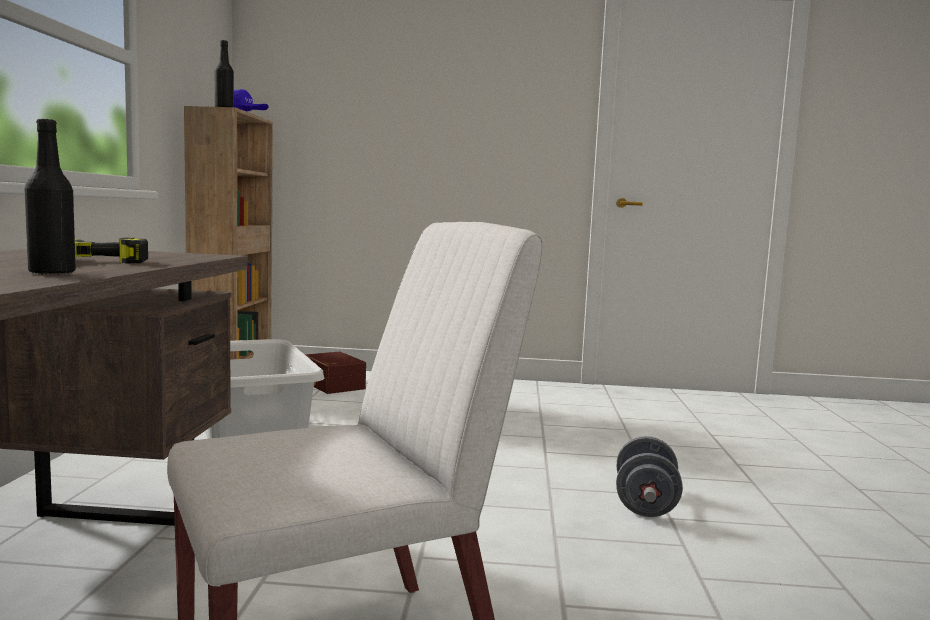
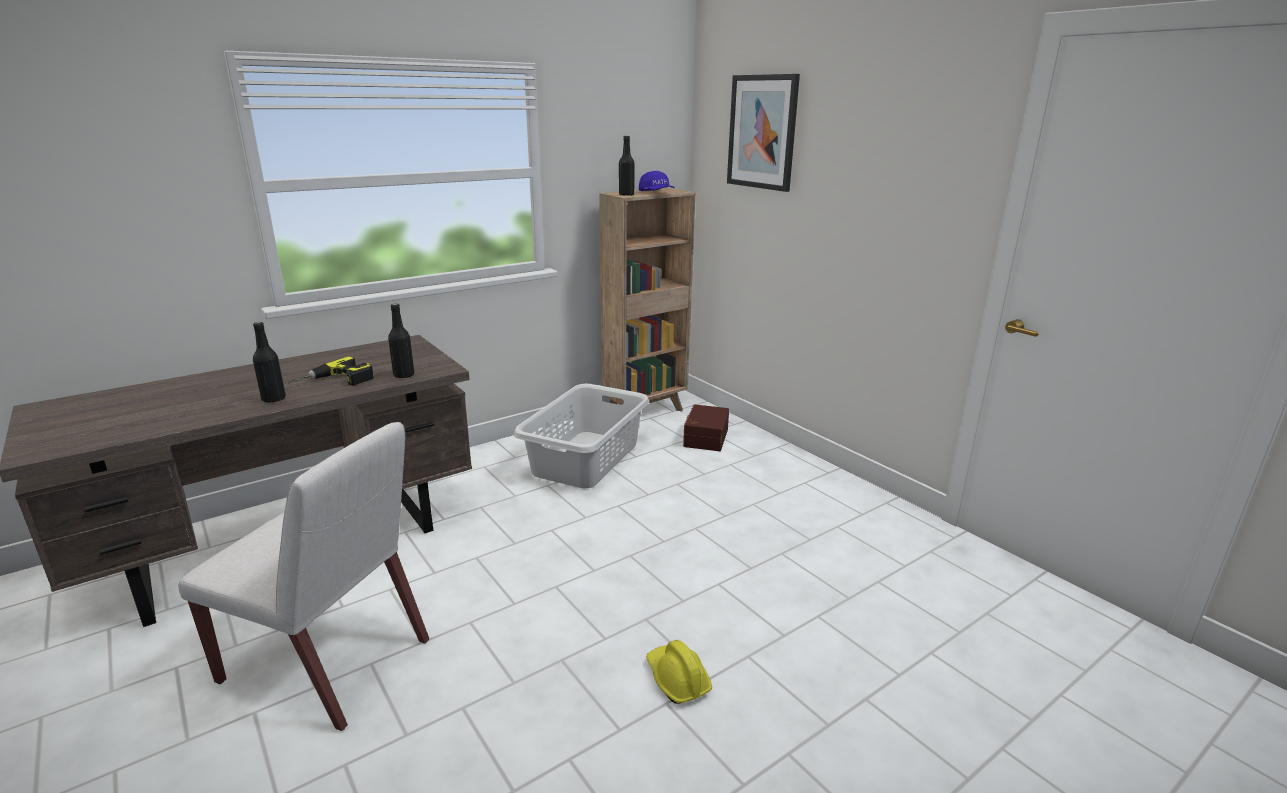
camera: 50 degrees right, 15 degrees up
grey dumbbell [616,436,683,517] -> yellow hard hat [646,640,712,704]
none -> black bottle [388,304,414,379]
none -> picture [727,74,800,192]

